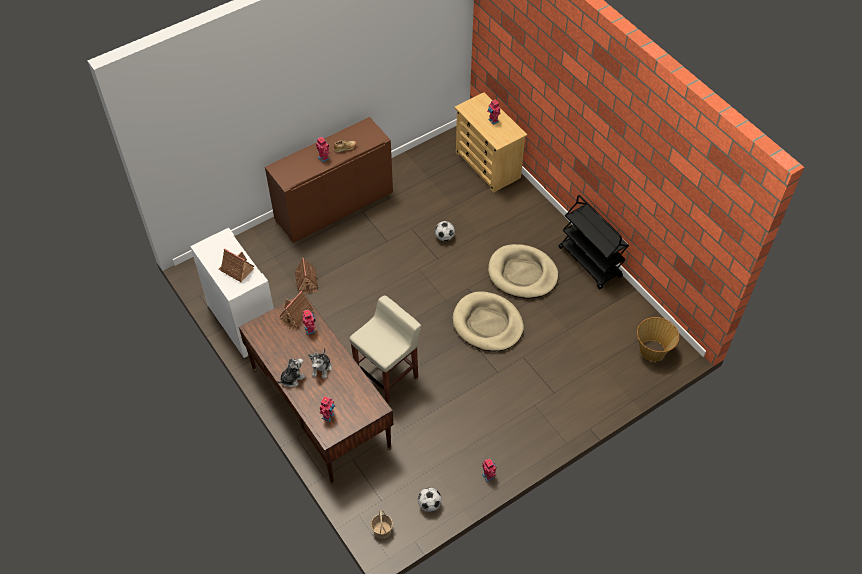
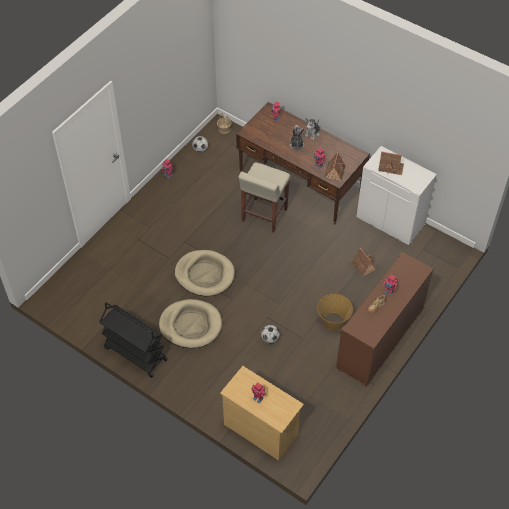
camera: 160 degrees right, 0 degrees up
basket [637,317,679,361] -> basket moved to [317,294,353,330]

